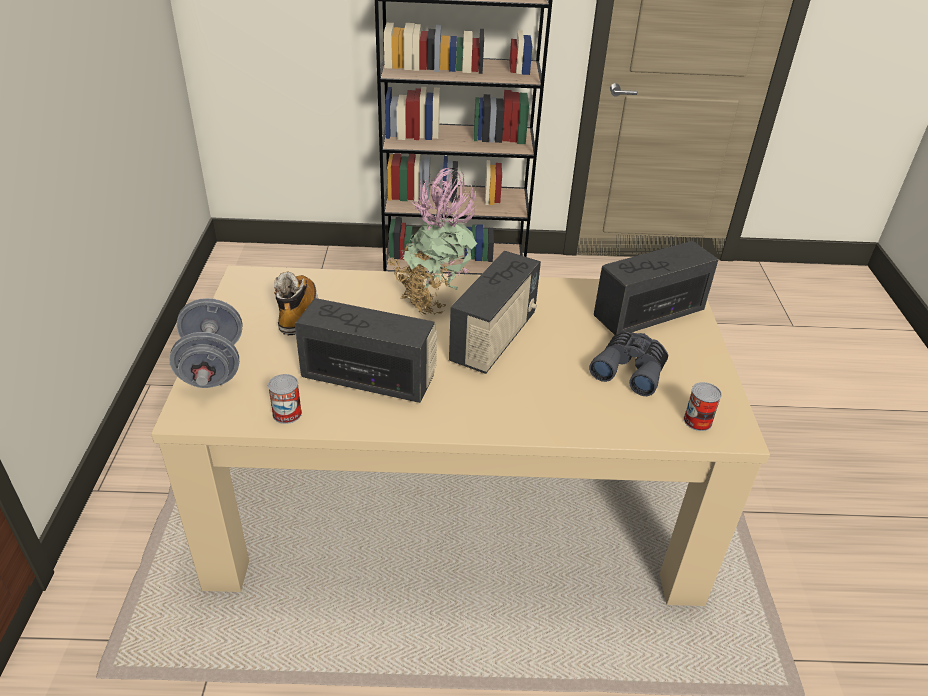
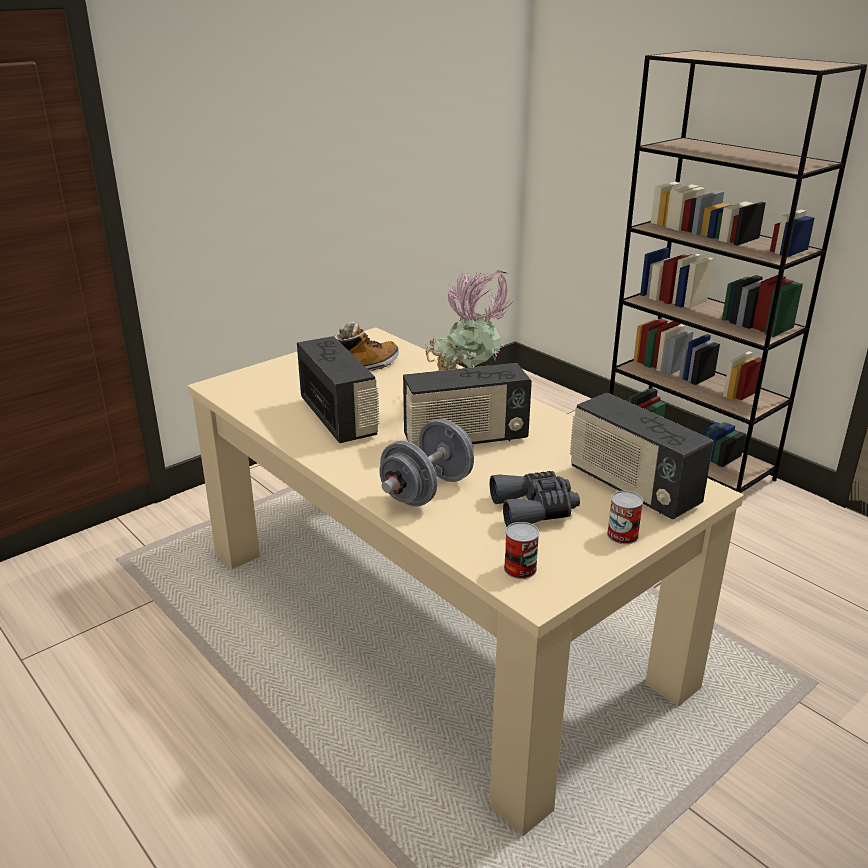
camera: 50 degrees right, 10 degrees down
grey dumbbell [169,298,242,388] -> grey dumbbell moved to [379,419,474,507]
can [268,374,302,424] -> can moved to [607,491,643,544]
radio [594,241,719,335] -> radio turned 150 degrees counterclockwise [570,393,714,519]

